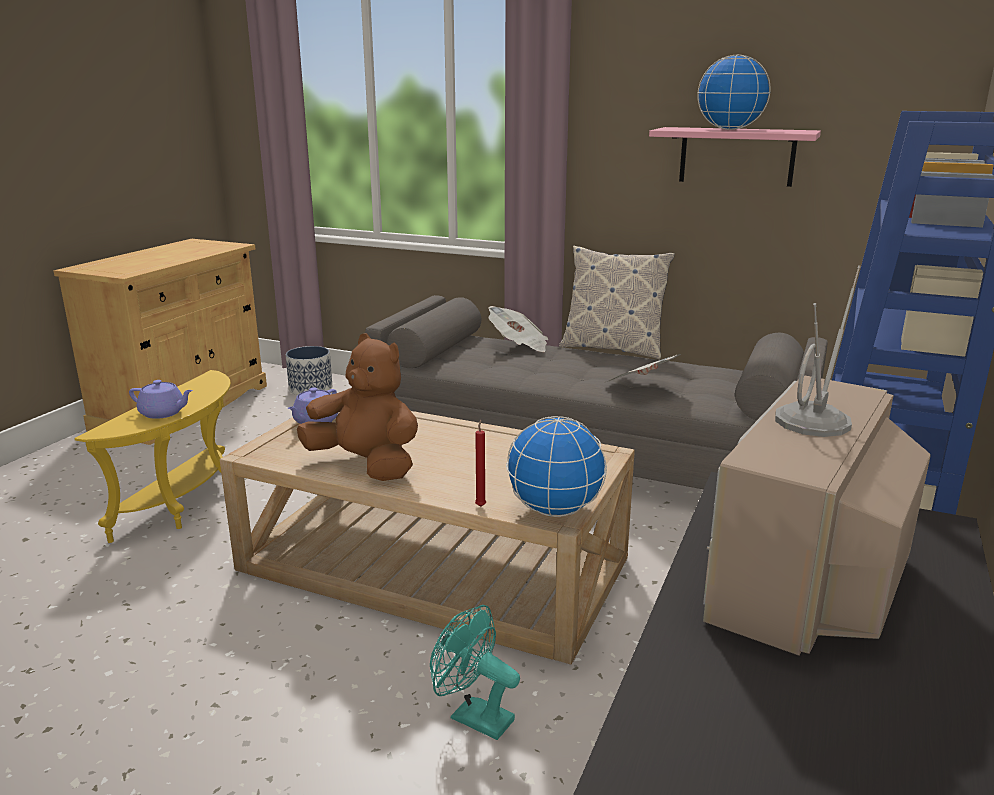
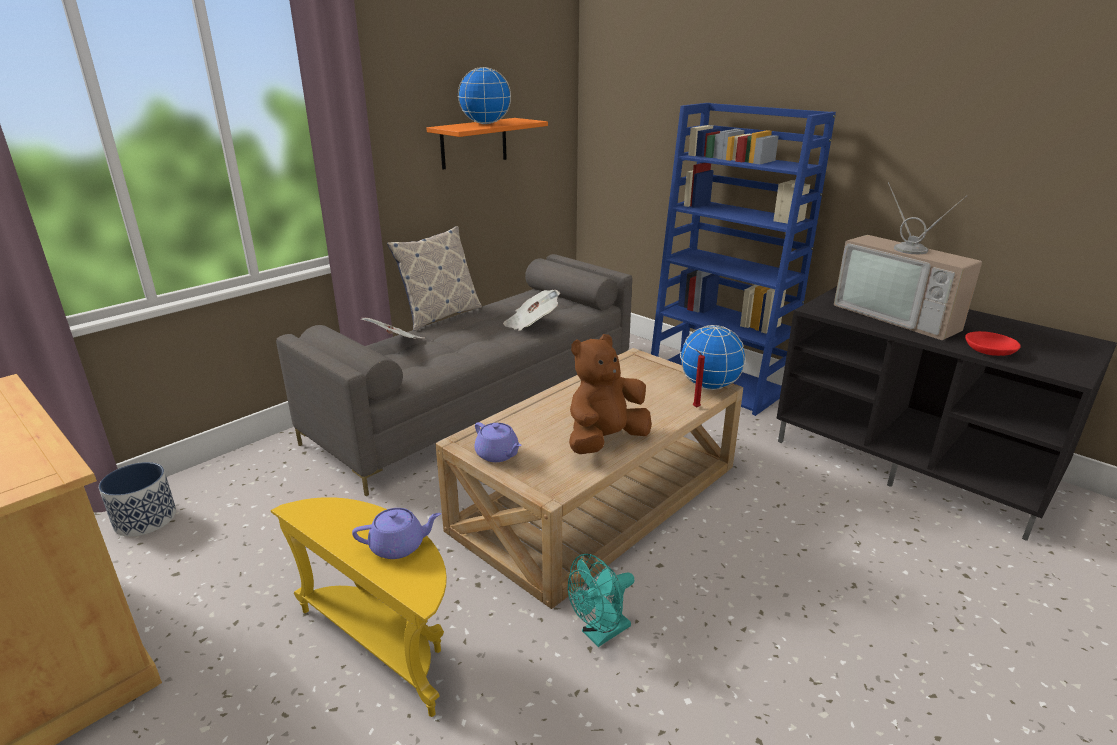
camera: 70 degrees left, 5 degrees up
purple teapot [129,380,193,419] -> purple teapot turned 45 degrees clockwise [352,508,441,559]
turquoise fan [430,605,520,740] -> turquoise fan moved to [568,554,635,647]
pink shelf [649,127,821,187] -> orange shelf [426,118,548,170]
none -> red bowl [965,331,1021,356]

